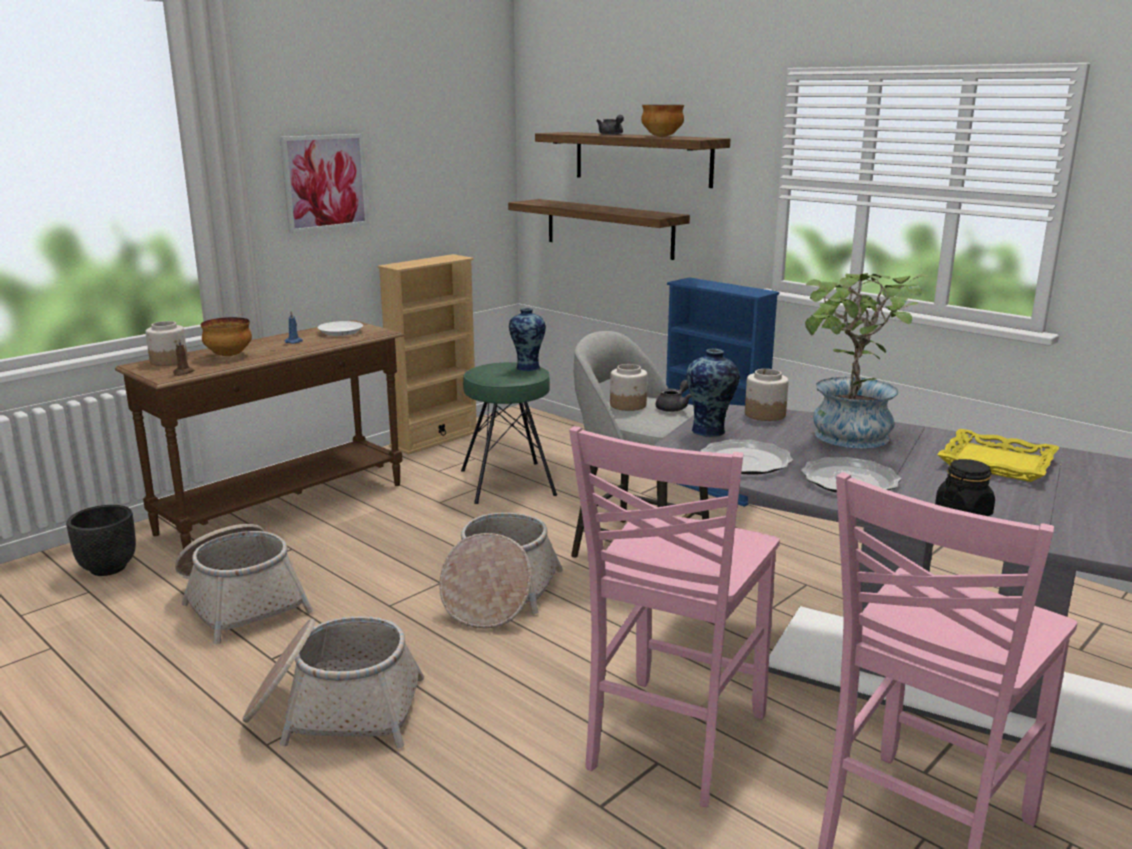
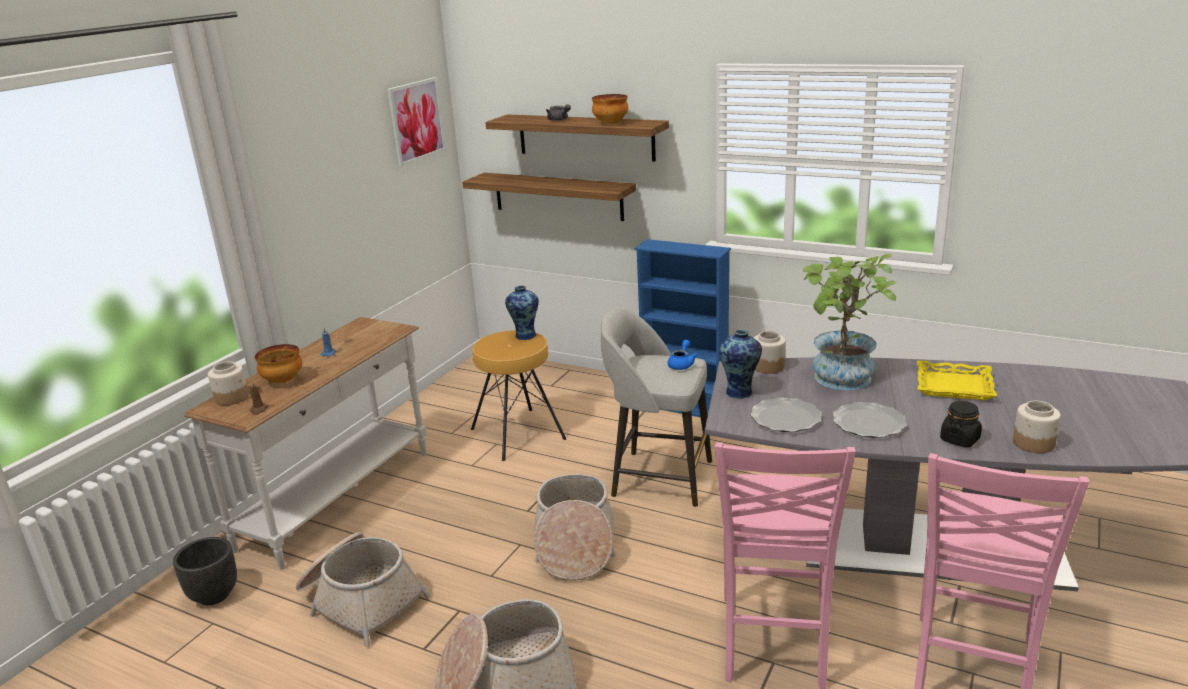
camera: 15 degrees left, 5 degrees up
brown console table [115,320,404,549] -> white console table [184,317,427,570]
picture [280,134,369,233] -> picture moved to [387,77,446,167]
white plate [318,321,363,336] -> none
beige bookcase [378,254,477,455] -> none
green stool [461,362,557,504] -> brown stool [471,330,567,461]
jar [610,364,647,411] -> jar moved to [1013,401,1061,453]
grey teapot [655,380,691,412] -> blue teapot [668,340,698,370]

